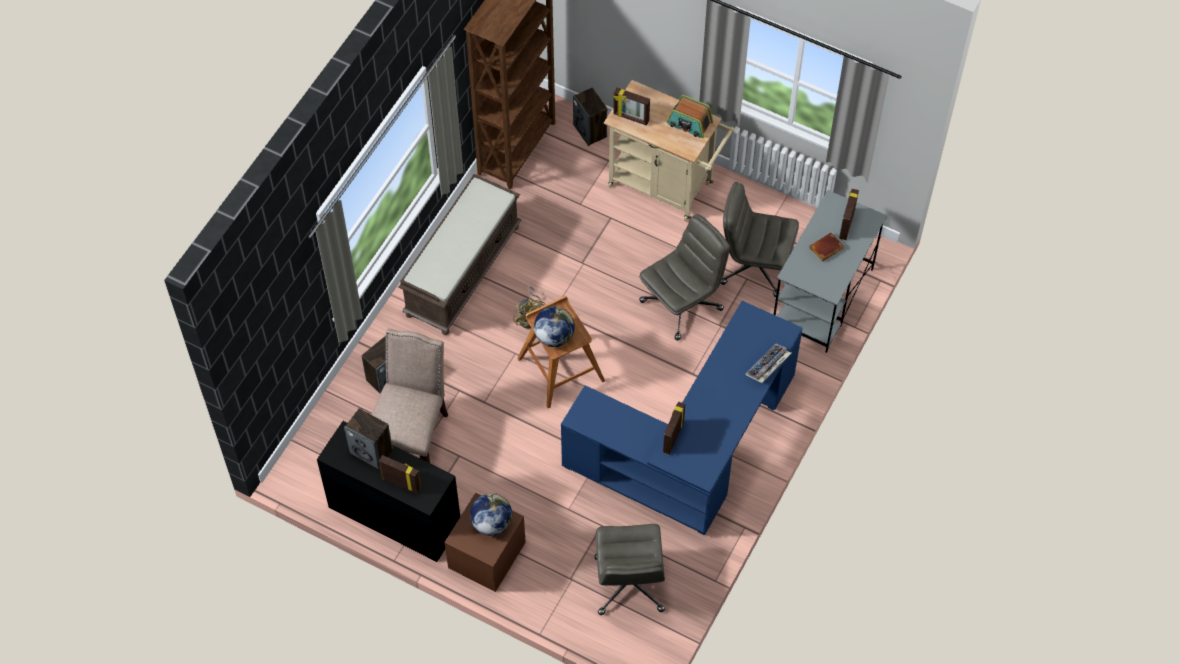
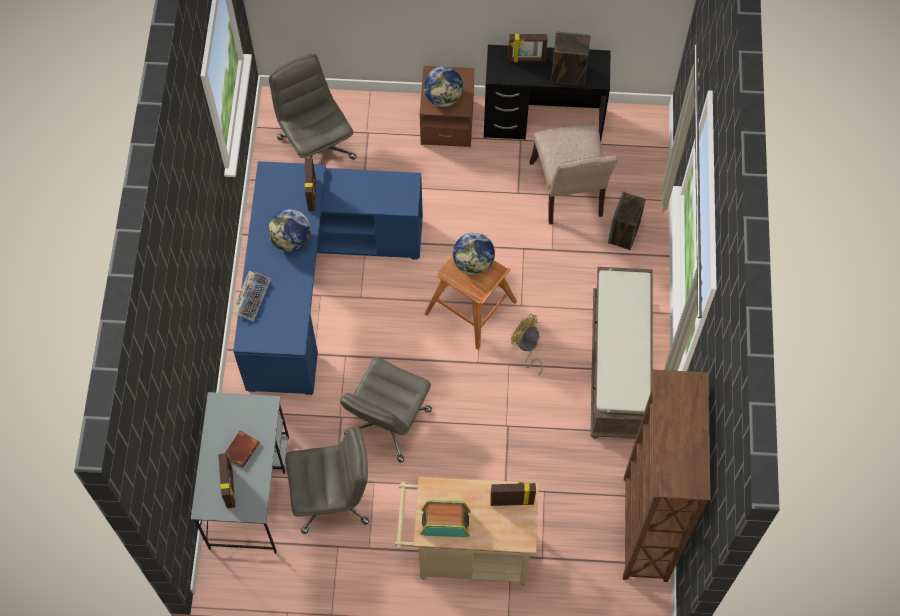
camera: 155 degrees right, 5 degrees up
speaker [573,87,608,146] -> none
none -> globe [268,209,311,252]

